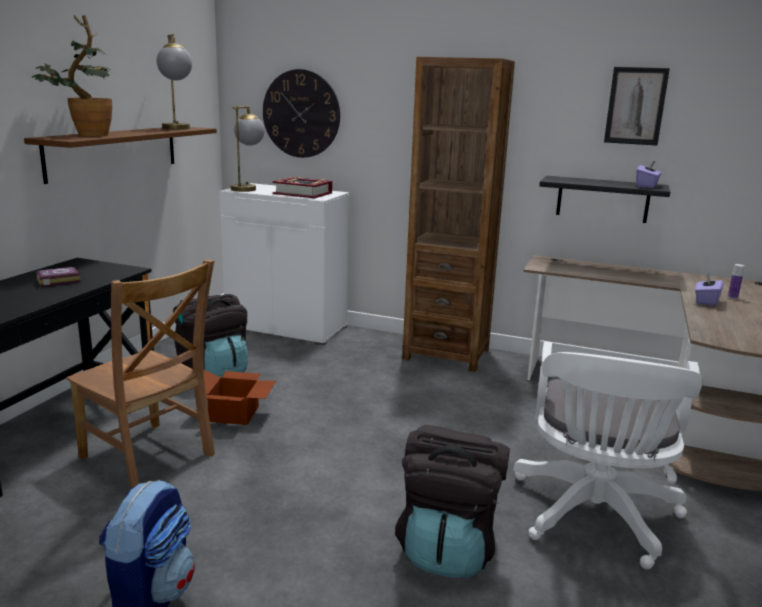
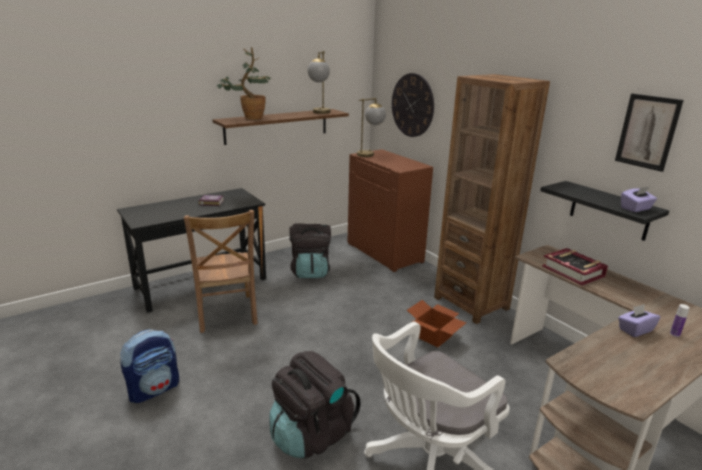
camera: 35 degrees right, 5 degrees up
cardboard box [193,370,276,425] -> cardboard box moved to [407,300,466,348]
white cabinet [219,183,349,345] -> brown cabinet [347,149,433,272]
book [273,177,332,198] -> book moved to [542,248,608,286]

